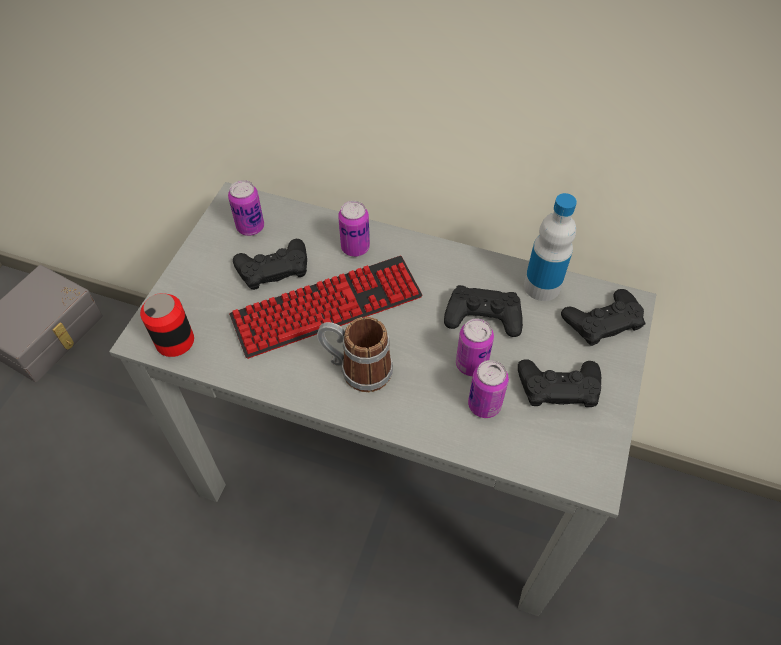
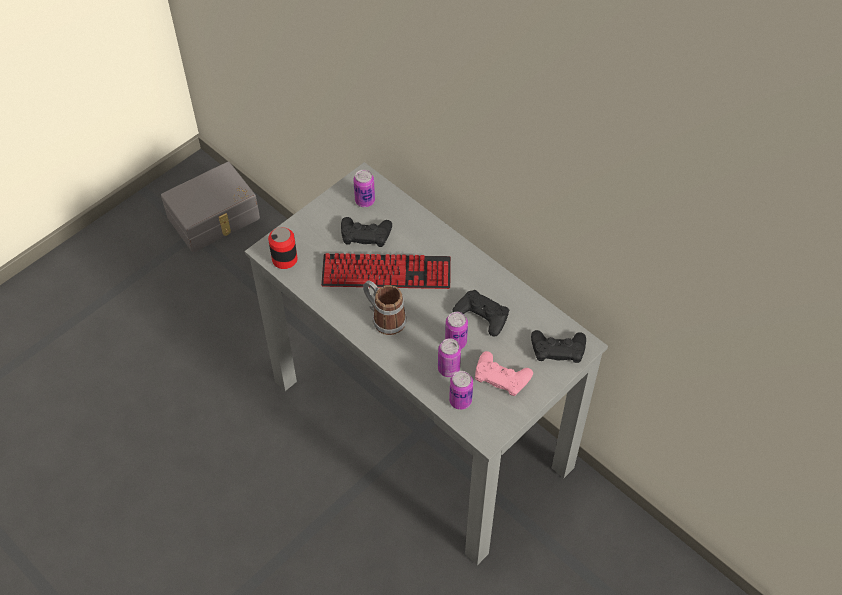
camera: 25 degrees right, 0 degrees up
can [338,201,370,257] -> can moved to [449,371,473,410]
black game controller [518,359,601,407] -> pink game controller [475,351,533,396]
bottle [524,193,577,301] -> none

